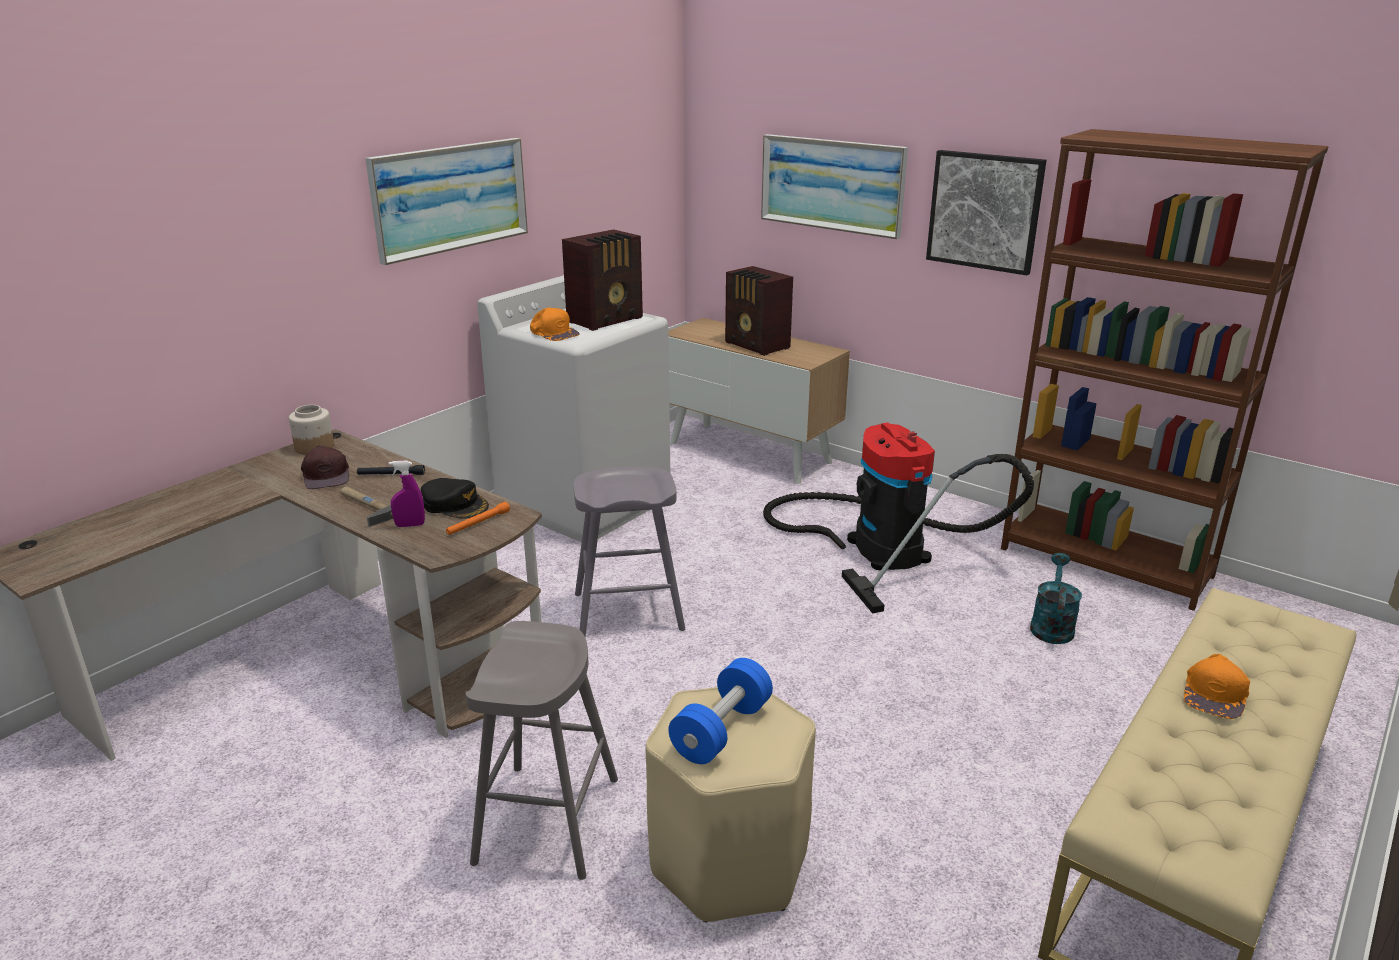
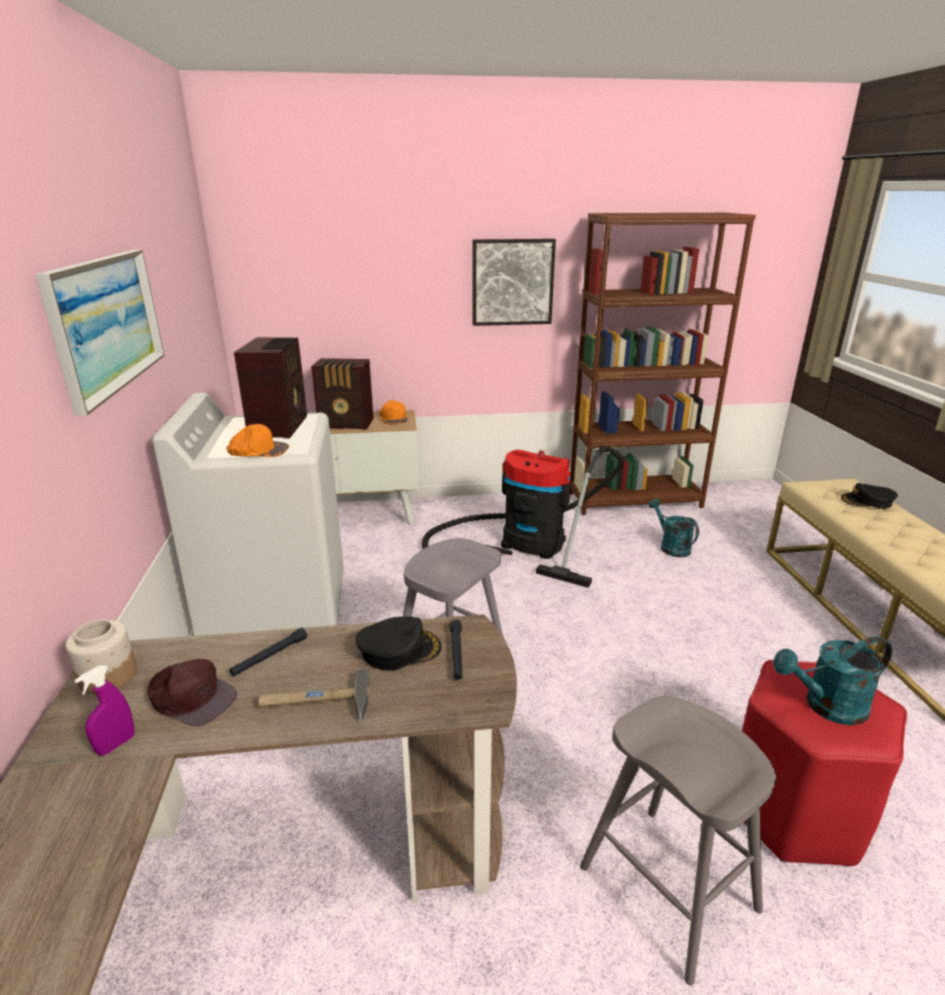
camera: 45 degrees left, 0 degrees up
purple spray bottle [389,460,425,527] -> purple spray bottle moved to [74,665,135,756]
orange flashlight [446,502,510,535] -> black flashlight [450,620,463,680]
beige stool [646,687,816,923] -> red stool [742,660,907,866]
blue dumbbell [669,658,773,764] -> turquoise watering can [773,636,892,725]
picture [761,134,908,239] -> none
orange cap [1184,654,1250,719] -> orange cap moved to [379,400,407,424]
none -> black cap [841,483,898,509]

